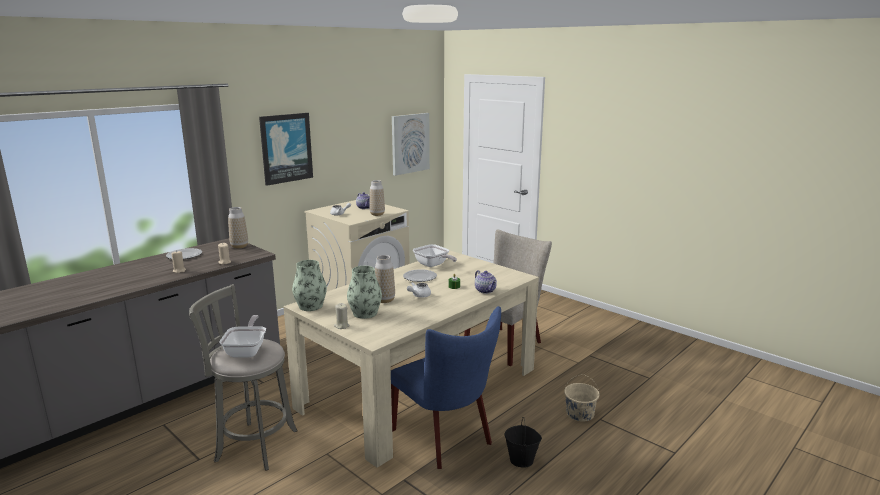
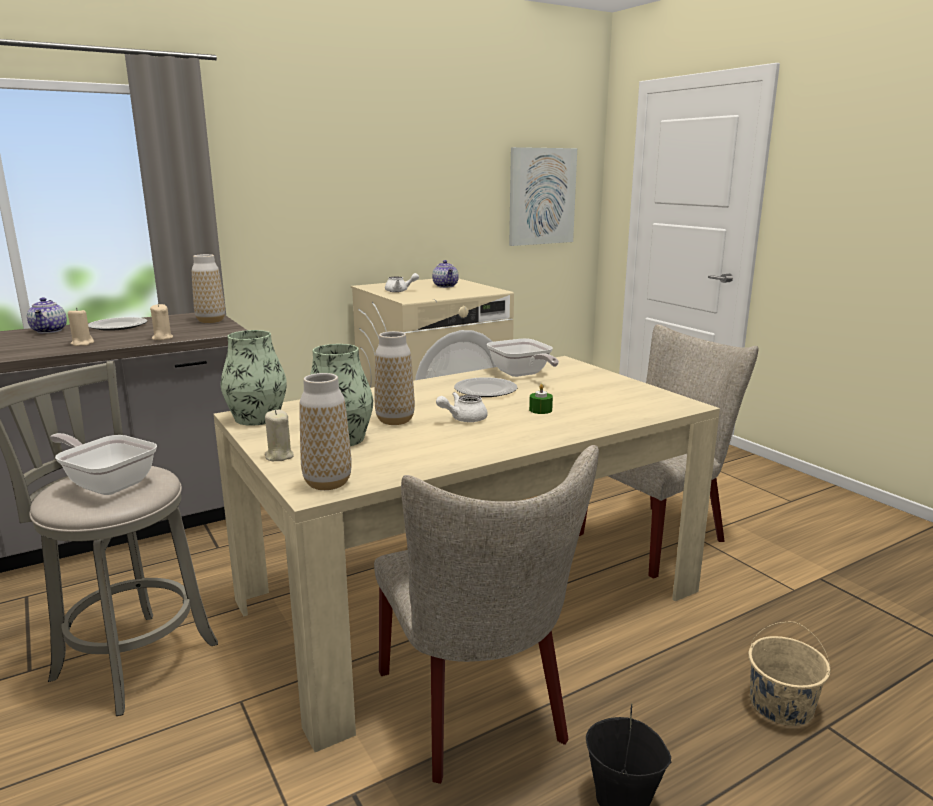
camera: 15 degrees right, 0 degrees up
frying pan [219,315,266,358] -> frying pan turned 75 degrees counterclockwise [50,433,157,495]
picture [259,113,313,186] -> none
vase [370,180,385,216] -> vase moved to [300,373,352,490]
blue chair [391,306,501,469] -> beige chair [374,445,599,784]
teapot [475,270,497,294] -> teapot moved to [27,297,67,333]

